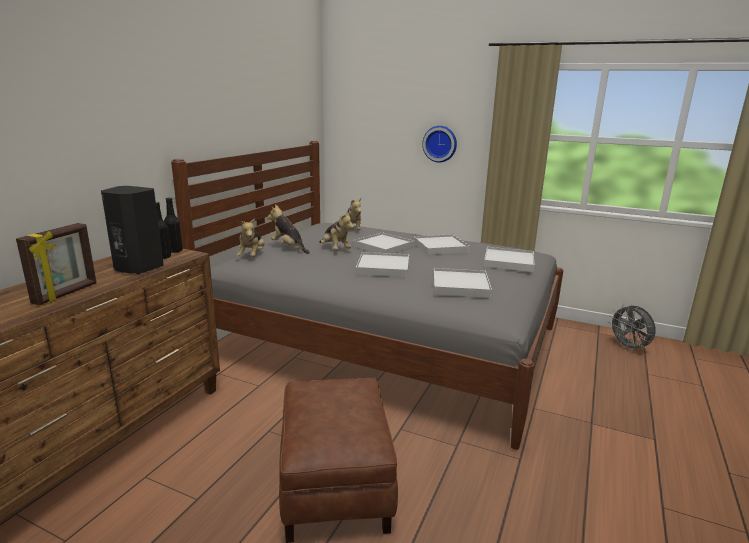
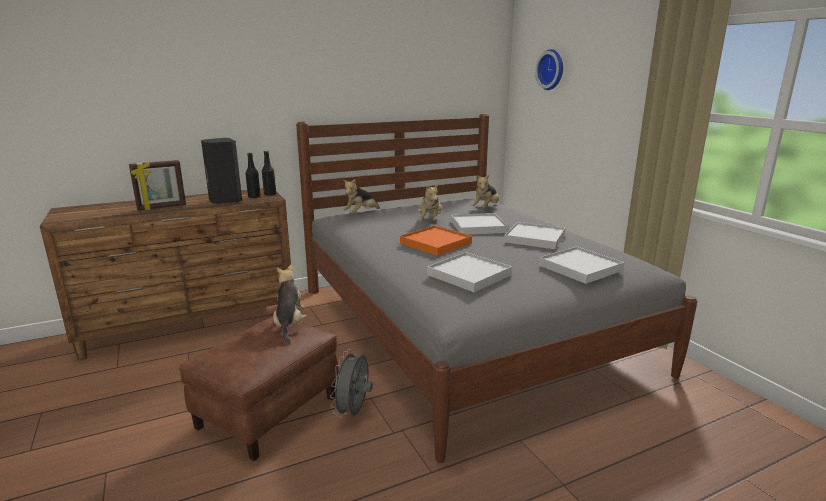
camera: 40 degrees right, 0 degrees up
plush toy [268,205,310,254] -> plush toy moved to [273,265,307,344]
white tray [356,252,409,277] -> orange tray [400,225,472,256]
wall clock [422,126,457,163] -> wall clock moved to [535,49,563,90]
grey fan [608,304,656,352] -> grey fan moved to [330,349,373,418]

